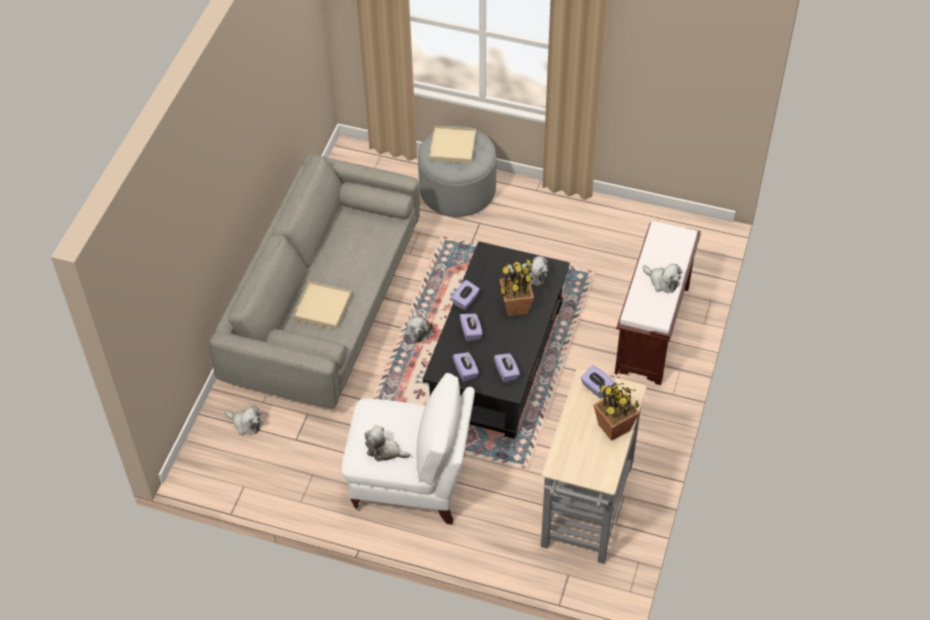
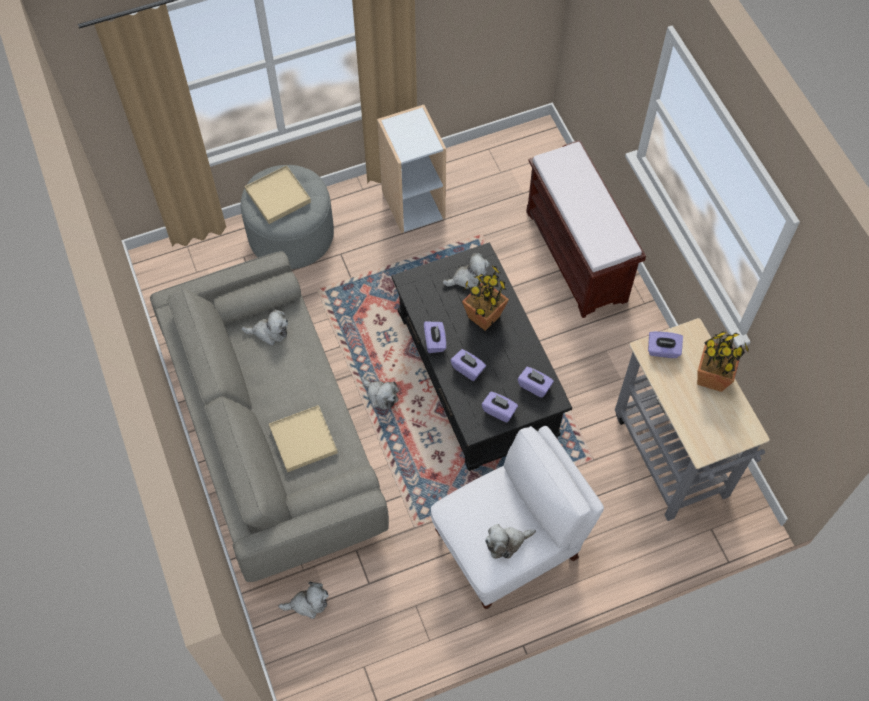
camera: 40 degrees left, 10 degrees up
plush toy [643,264,682,293] -> plush toy moved to [241,309,288,346]
none -> bookcase [377,105,446,233]

